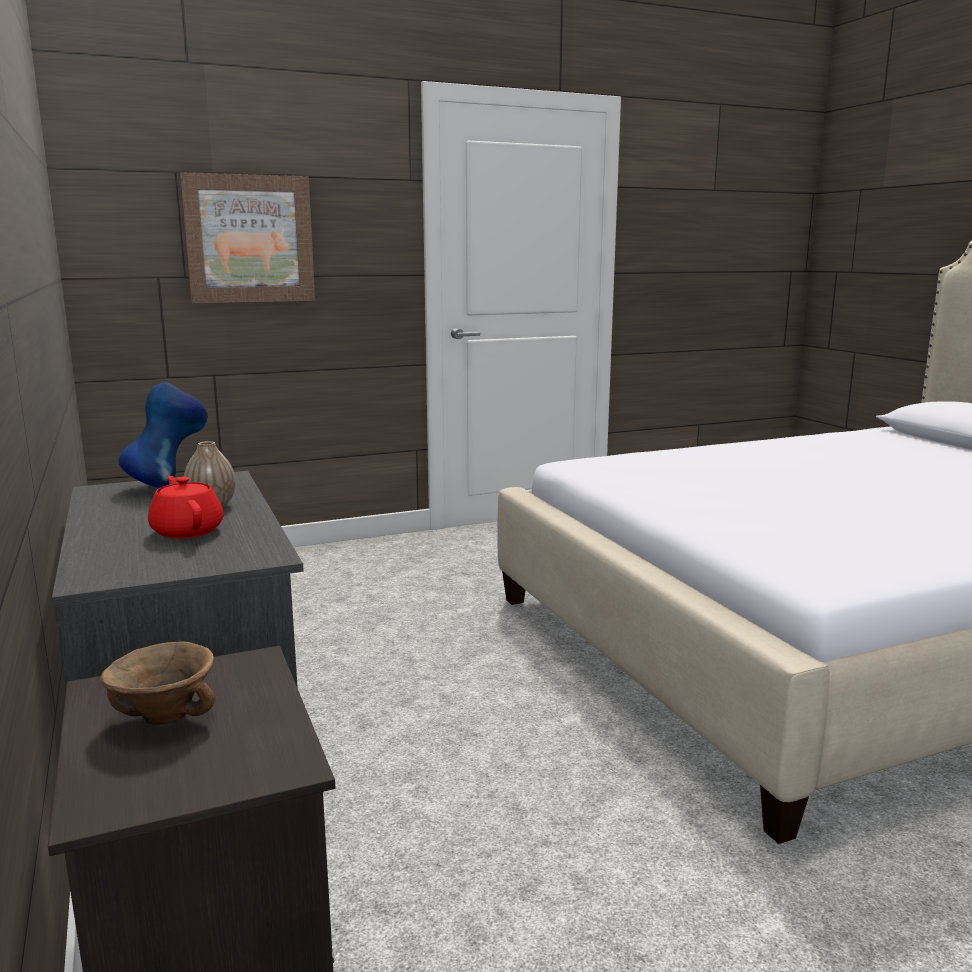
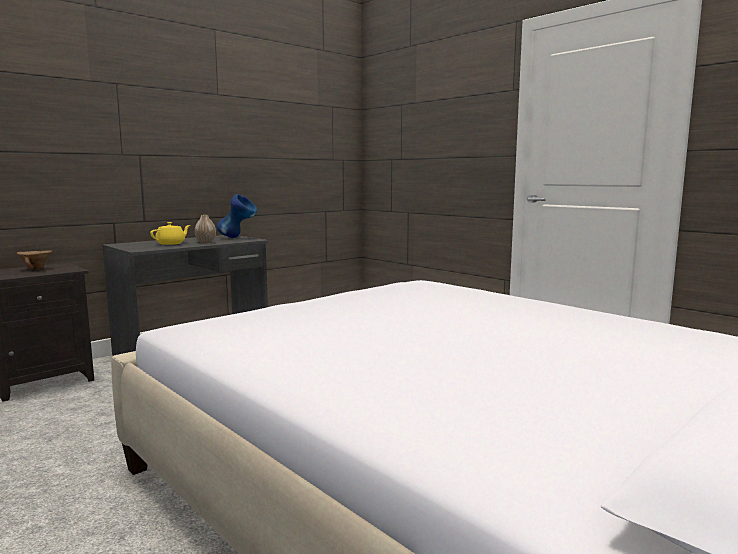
camera: 70 degrees right, 5 degrees down
red teapot [148,476,224,539] -> yellow teapot [150,222,190,245]
picture [180,172,315,303] -> none

